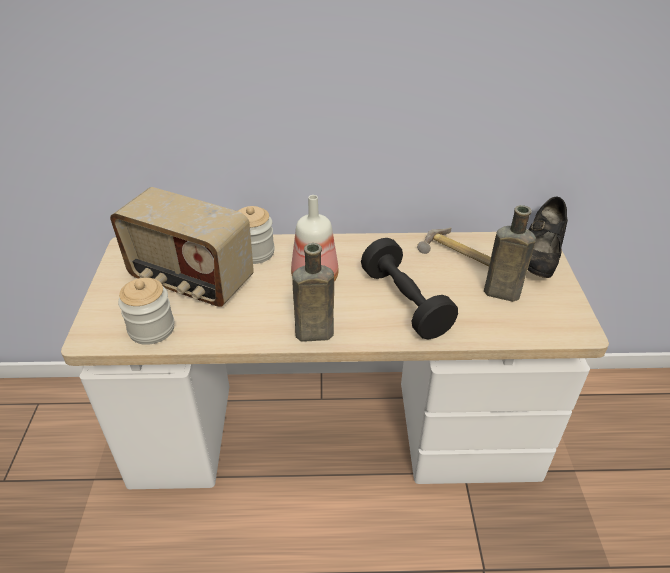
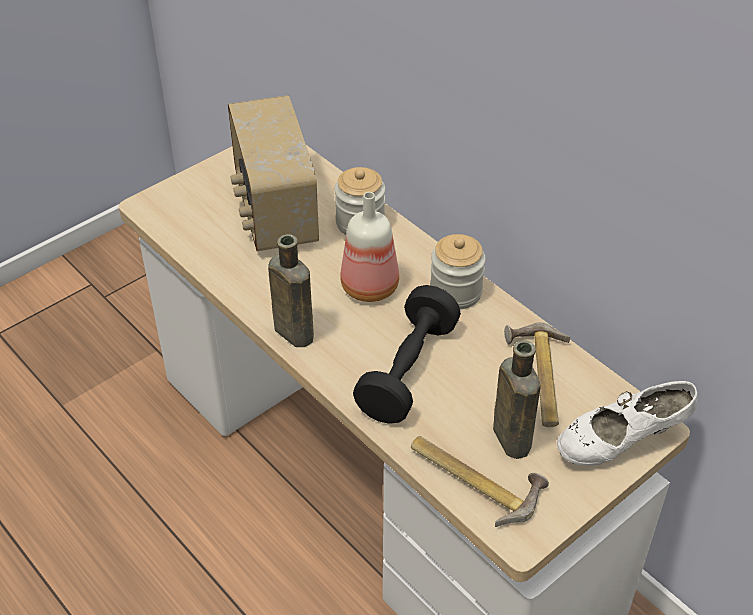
camera: 50 degrees right, 5 degrees up
jar [118,278,175,345] -> jar moved to [430,234,486,309]
black shoe [528,196,568,278] -> white shoe [557,381,697,466]
none -> hammer [411,436,549,527]

